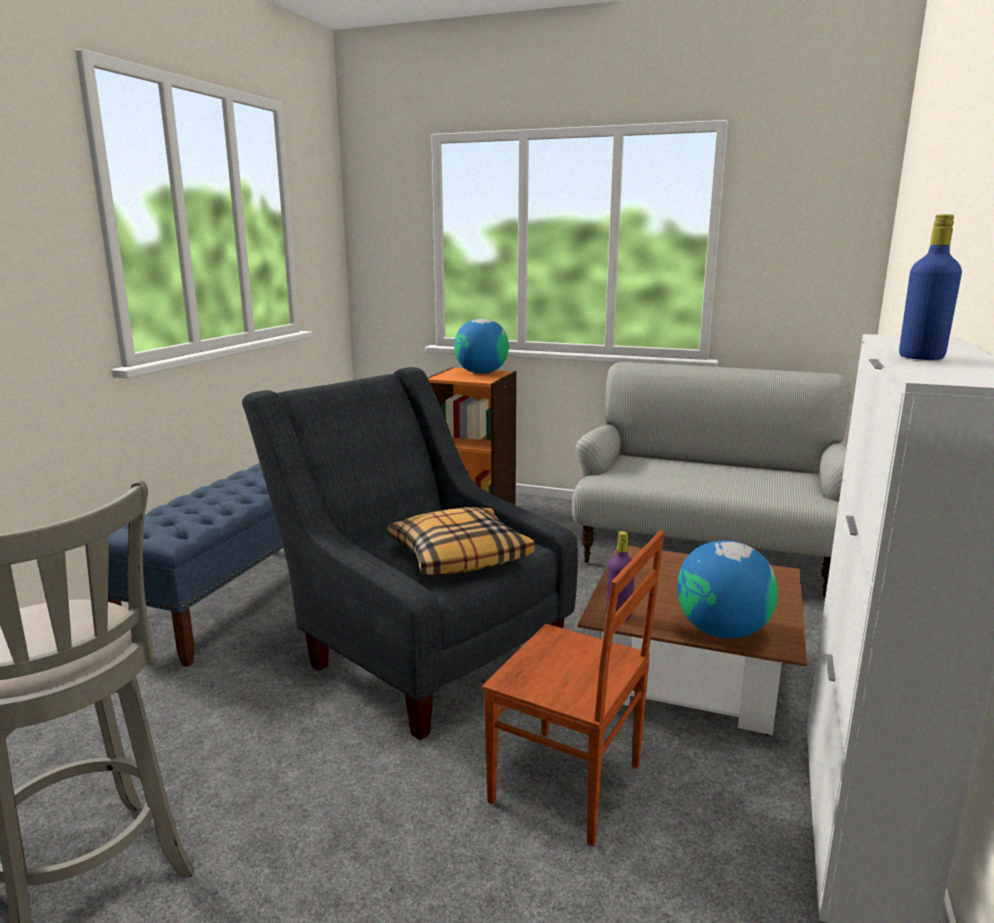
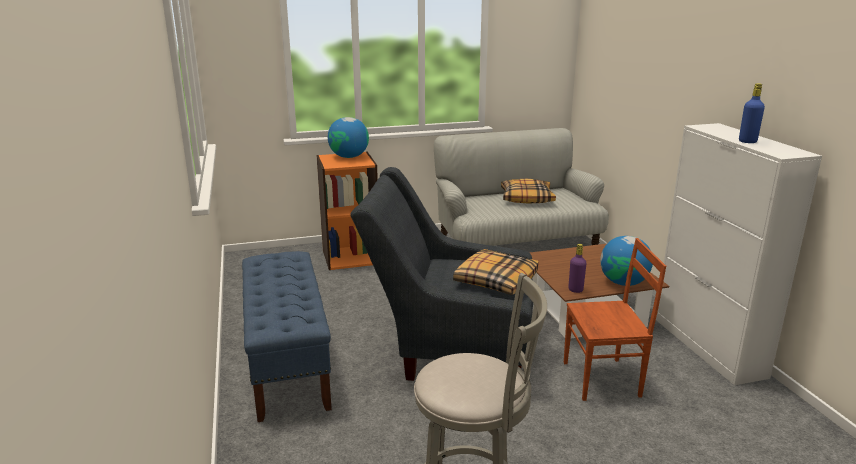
camera: 35 degrees left, 5 degrees up
none -> pillow [501,179,556,203]

